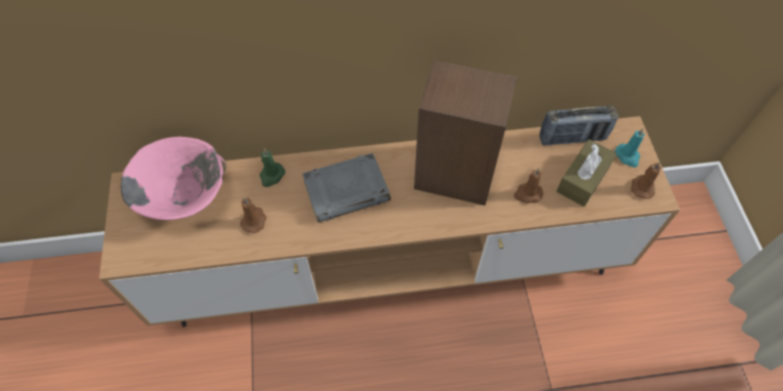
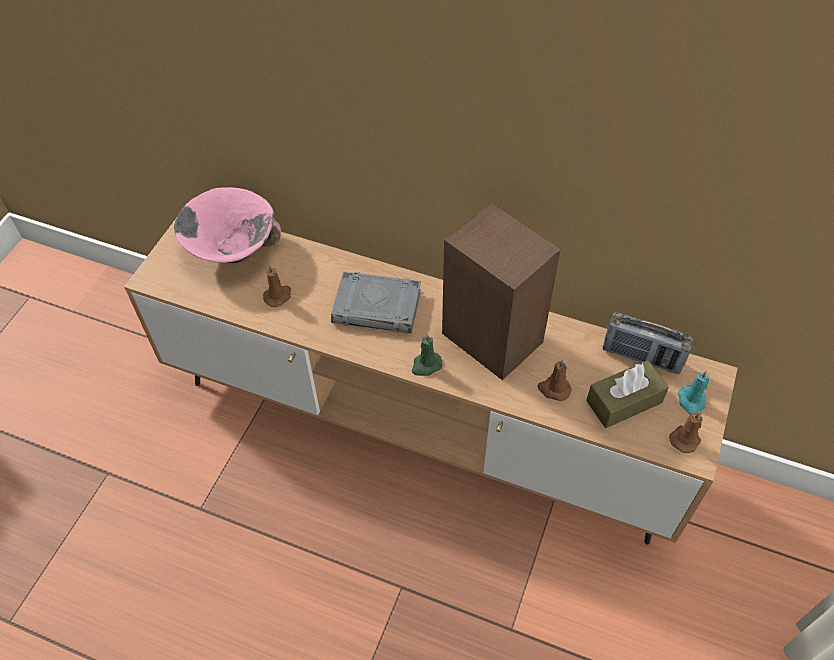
camera: 30 degrees right, 5 degrees down
green candle [260,148,285,187] -> green candle moved to [412,334,442,376]

